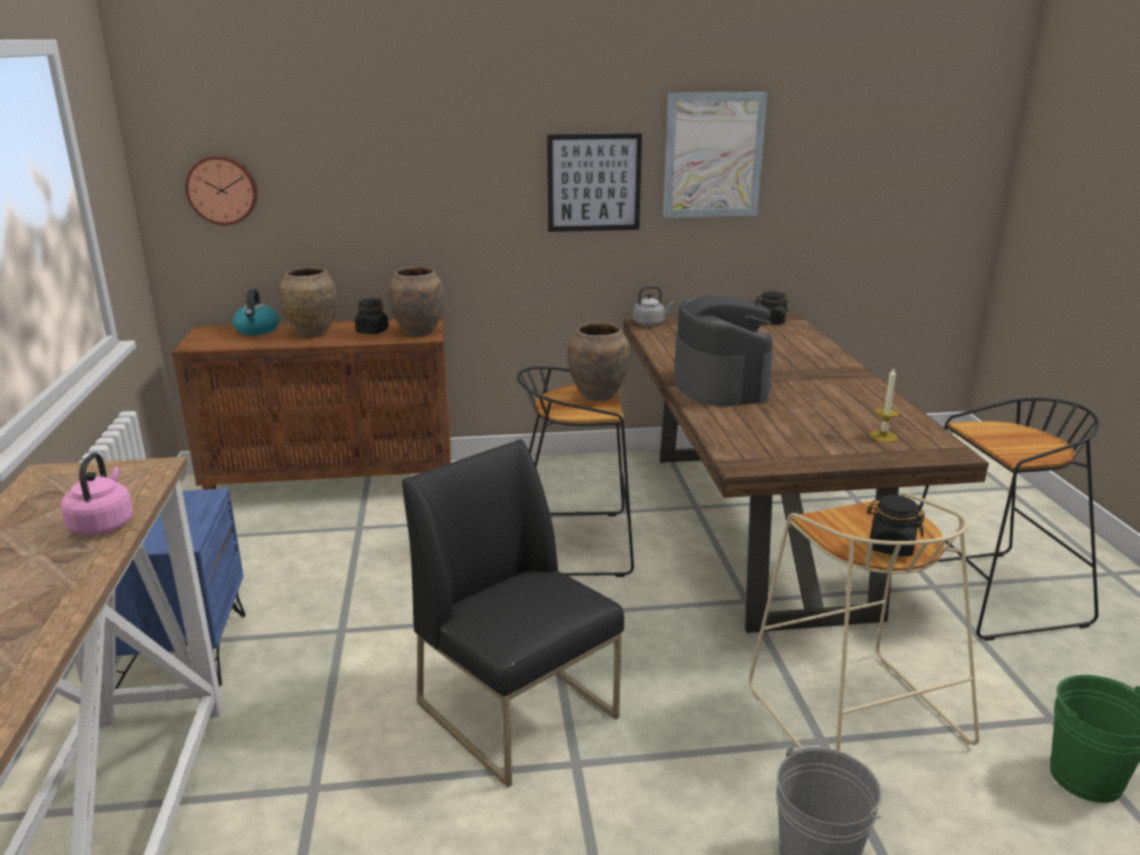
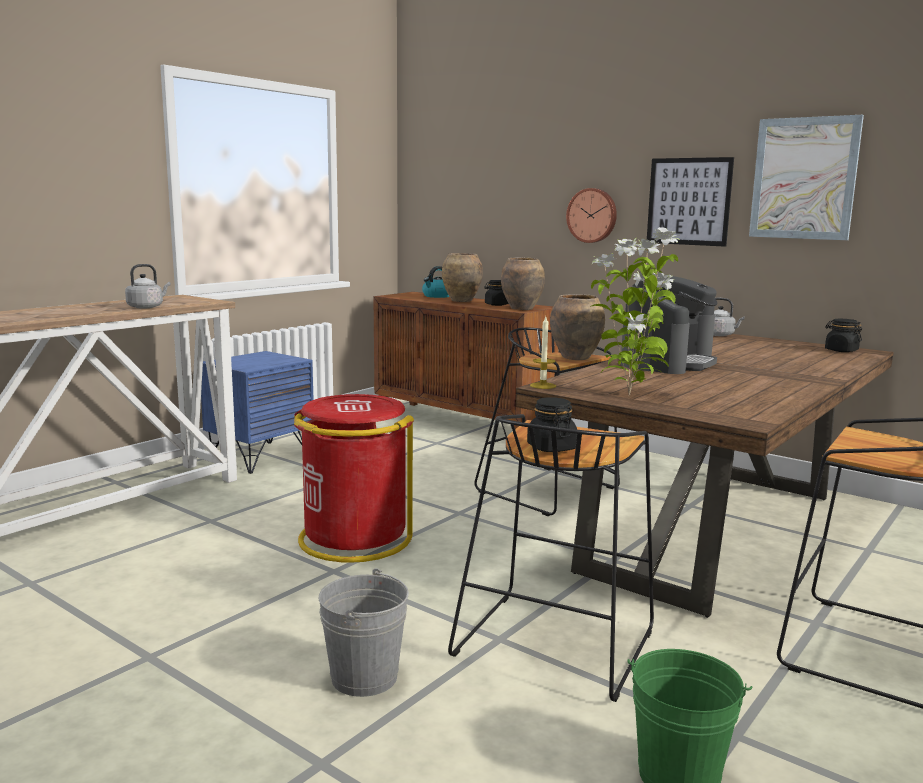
camera: 45 degrees right, 10 degrees down
pink kettle [61,452,133,536] -> grey kettle [125,264,171,309]
wall clock [185,155,258,226] -> wall clock moved to [566,188,617,243]
black chair [402,439,624,788] -> red trash can [294,394,414,563]
beige stool [749,492,979,751] -> black stool [448,414,654,702]
candle [869,367,899,442] -> candle moved to [530,317,556,389]
none -> potted plant [590,227,680,396]

